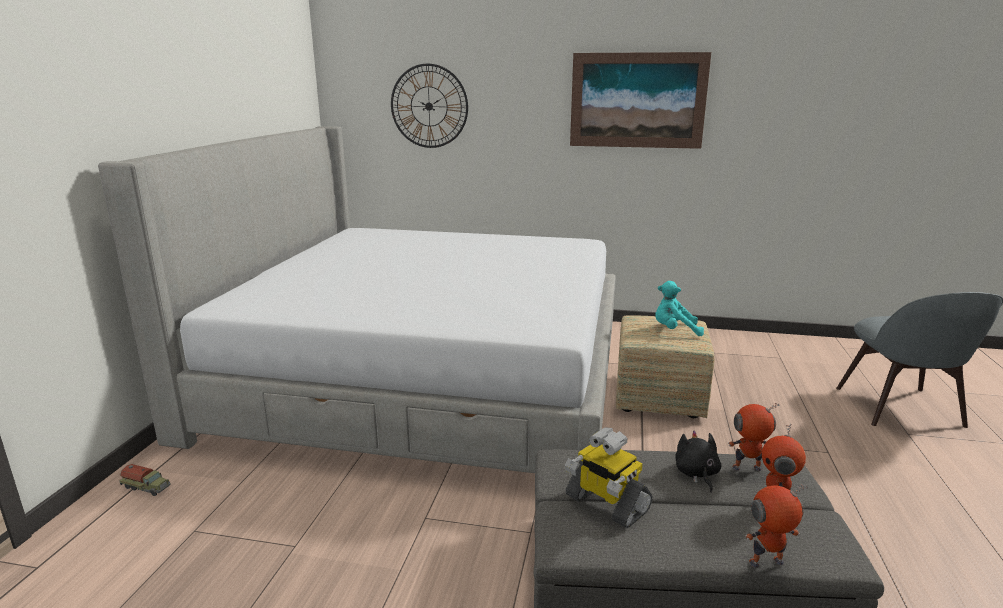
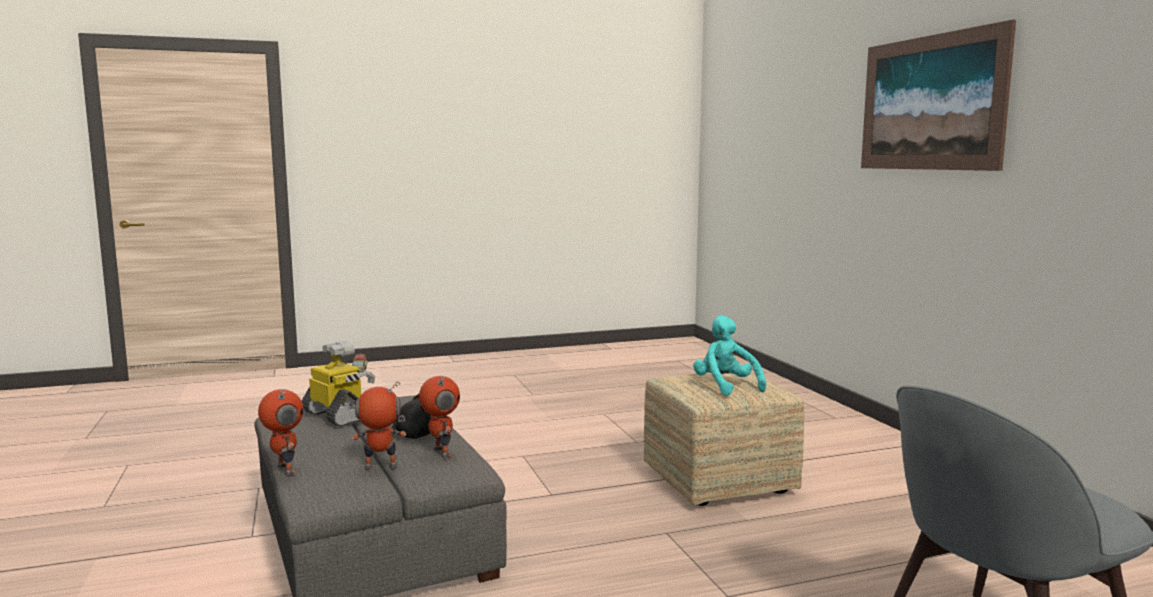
camera: 60 degrees right, 10 degrees down
bed [98,126,616,473] -> none
wall clock [391,64,468,148] -> none
toy robot [565,427,652,528] -> toy robot turned 120 degrees clockwise [301,341,375,427]

